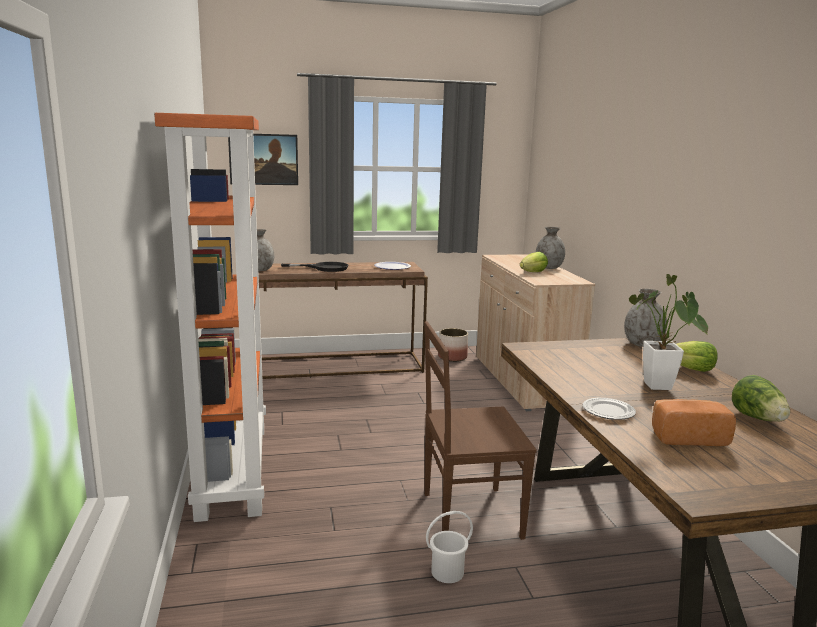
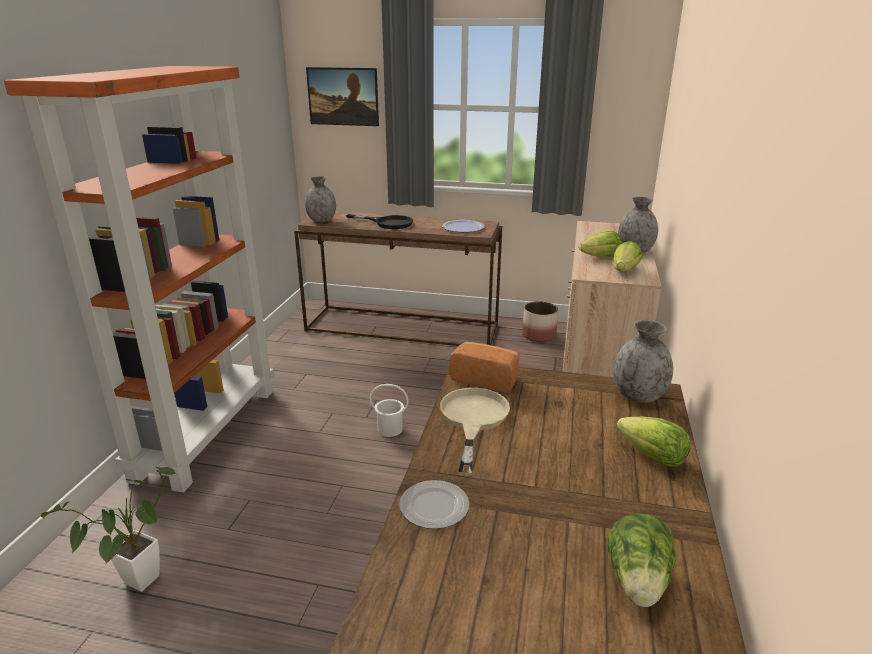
camera: 25 degrees right, 10 degrees up
brown chair [424,321,537,540] -> none
white bucket [426,511,473,583] -> white bucket moved to [370,384,408,437]
potted plant [629,274,708,390] -> potted plant moved to [41,467,176,592]
bread [652,399,736,446] -> bread moved to [449,342,520,393]
none -> beige frying pan [440,388,510,476]
none -> lettuce [612,241,643,272]

